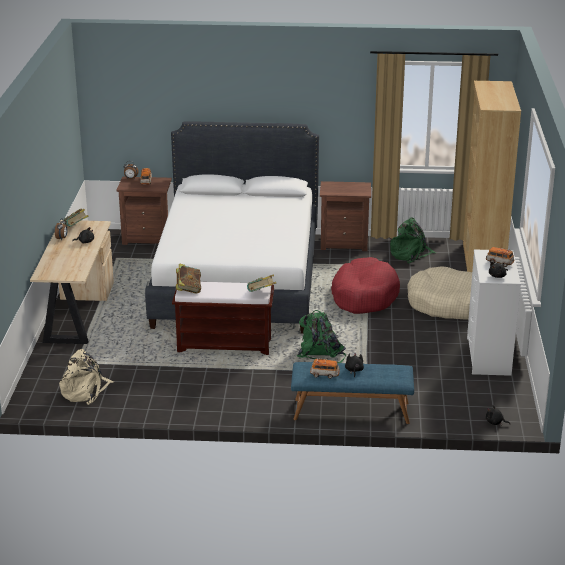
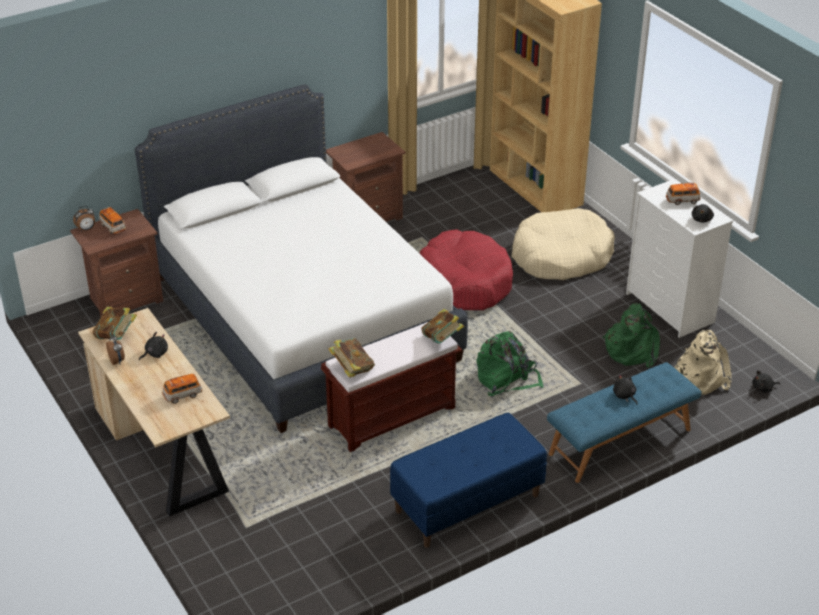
camera: 35 degrees left, 10 degrees up
beige backpack [59,349,114,405] -> beige backpack moved to [674,330,732,395]
toy car [310,358,340,379] -> toy car moved to [162,374,202,404]
green backpack [390,217,436,264] -> green backpack moved to [602,303,660,368]
none -> blue bench [390,413,547,548]

